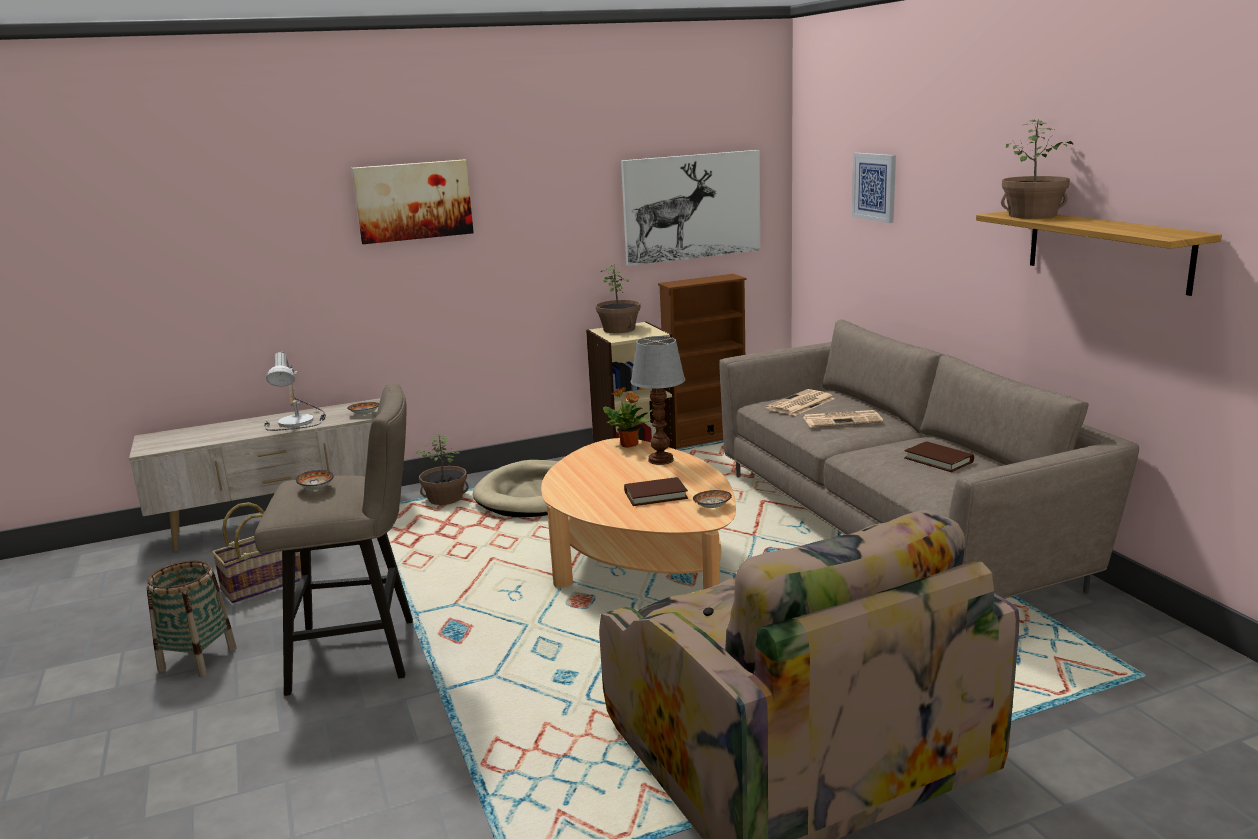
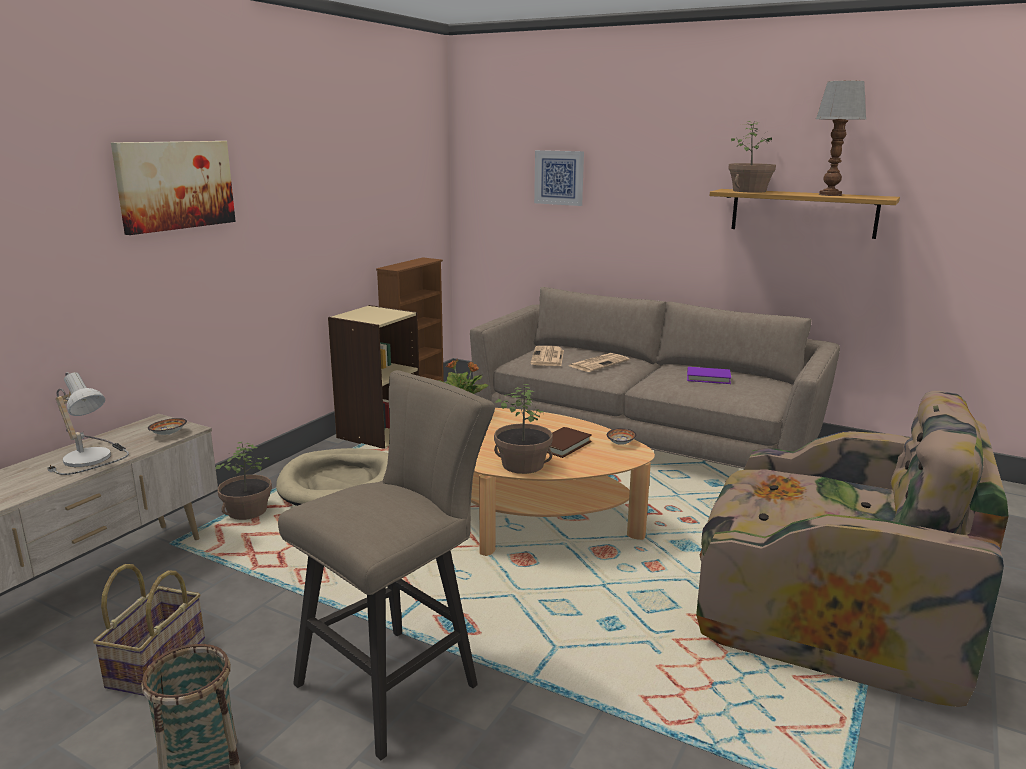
camera: 40 degrees left, 0 degrees up
bowl [296,470,334,490] -> none
potted plant [596,264,640,333] -> potted plant moved to [494,384,553,474]
picture [621,150,760,266] -> none
table lamp [630,336,685,465] -> table lamp moved to [816,81,866,196]
brown book [904,441,974,472] -> purple book [687,367,731,384]

